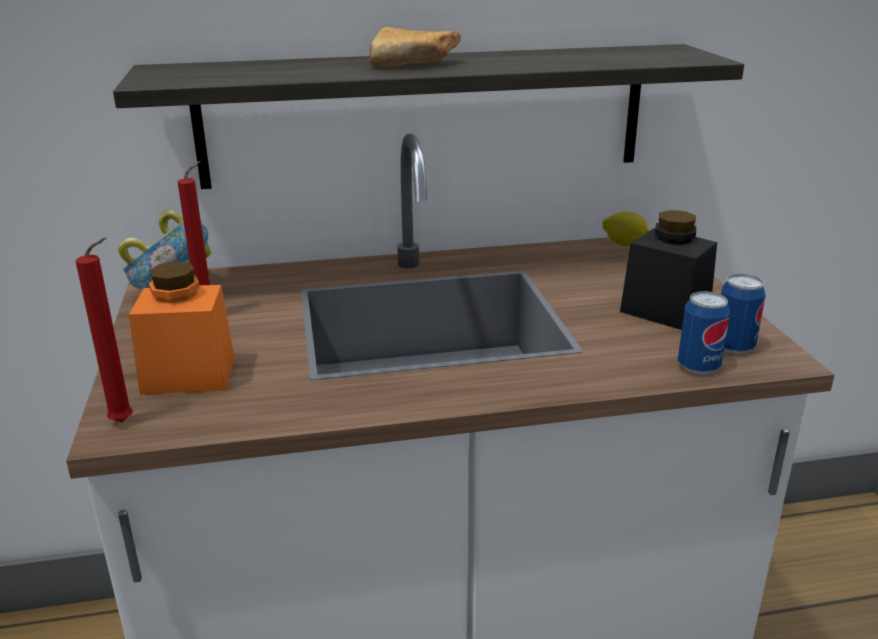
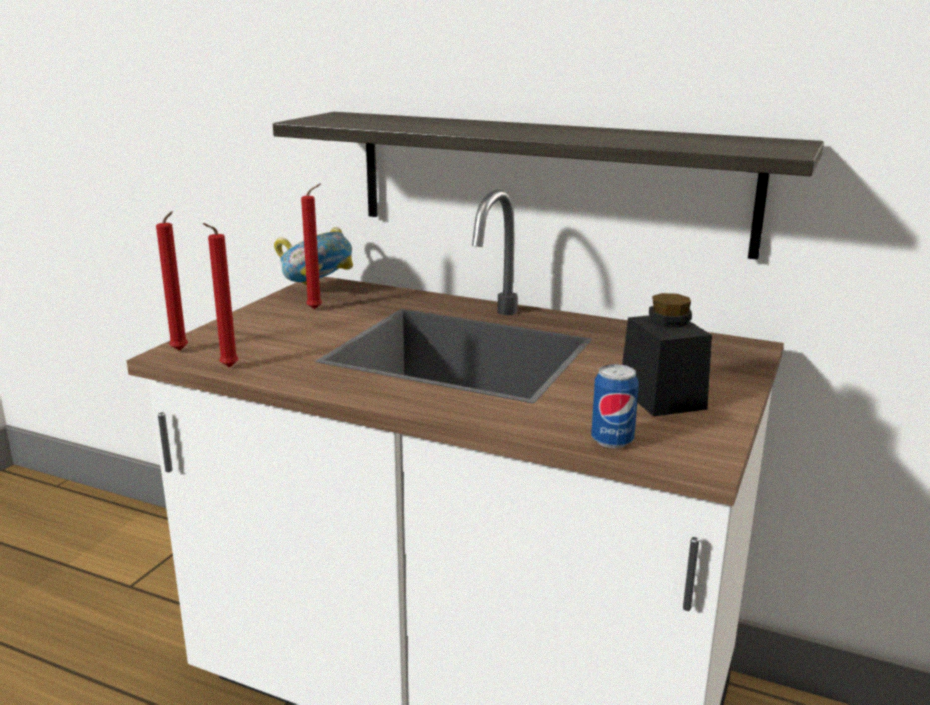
camera: 35 degrees right, 5 degrees down
orange jar [129,261,235,395] -> none
bread [370,27,461,67] -> none
lemon [603,212,650,247] -> none
can [721,274,766,354] -> none
none -> red candle [203,223,238,367]

